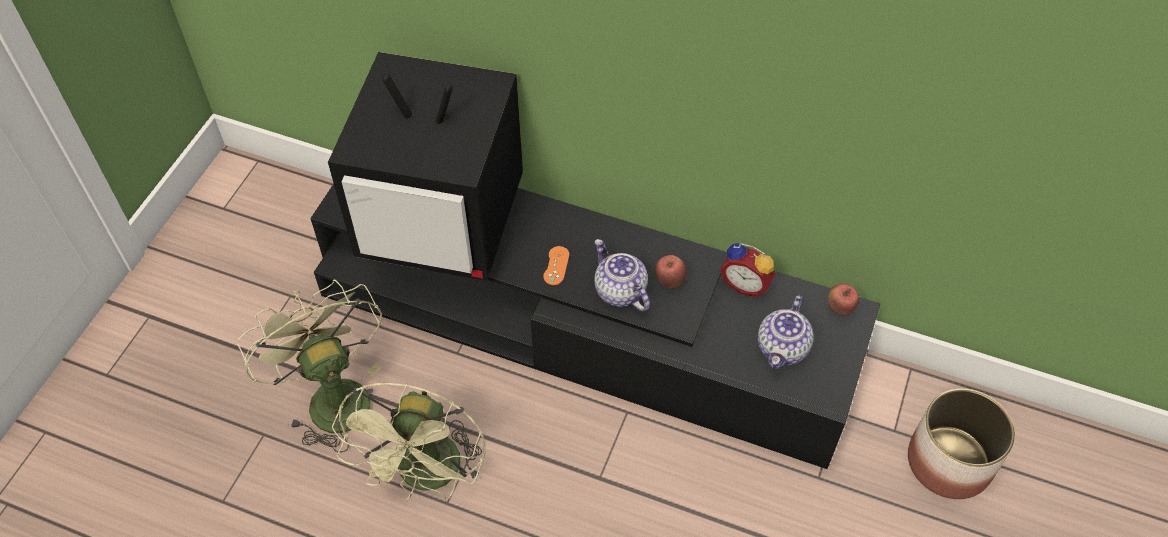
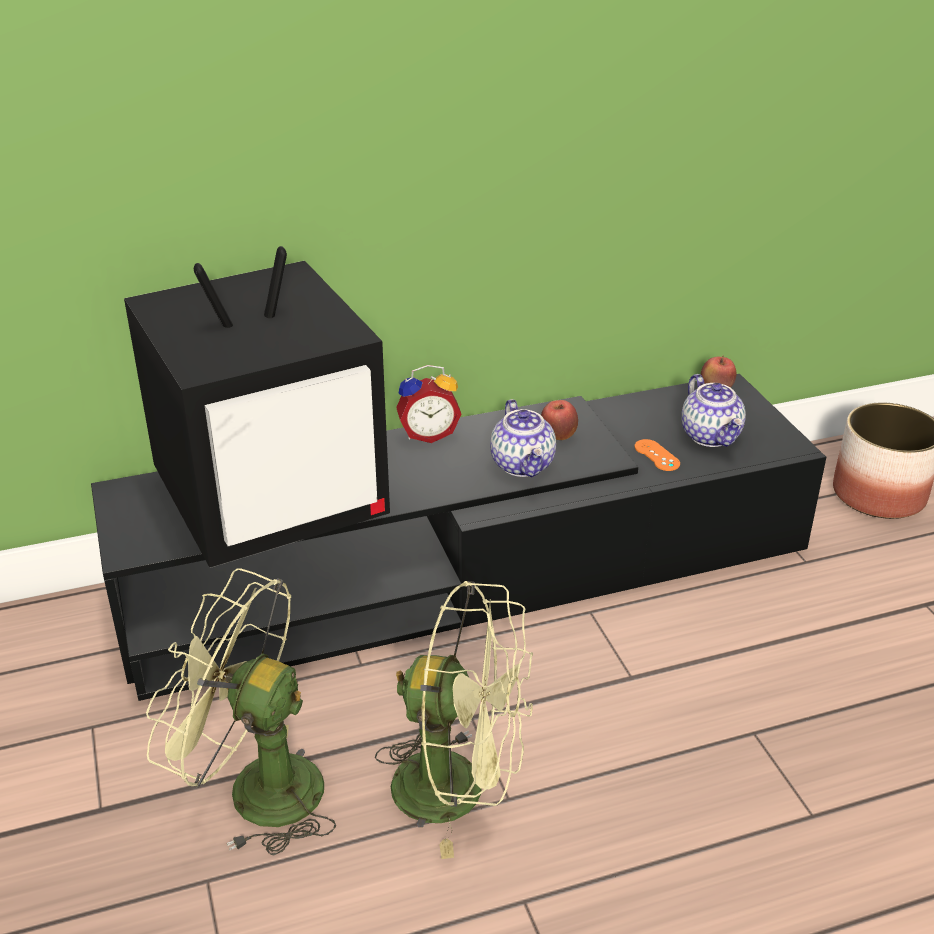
camera: 40 degrees left, 20 degrees down
green fan [332,383,486,500] -> green fan turned 45 degrees counterclockwise [375,581,533,859]
orange game controller [543,246,569,285] -> orange game controller moved to [635,439,680,471]
teapot [594,239,650,312] -> teapot turned 120 degrees counterclockwise [490,399,556,477]
alarm clock [720,243,776,297] -> alarm clock moved to [396,365,461,443]

